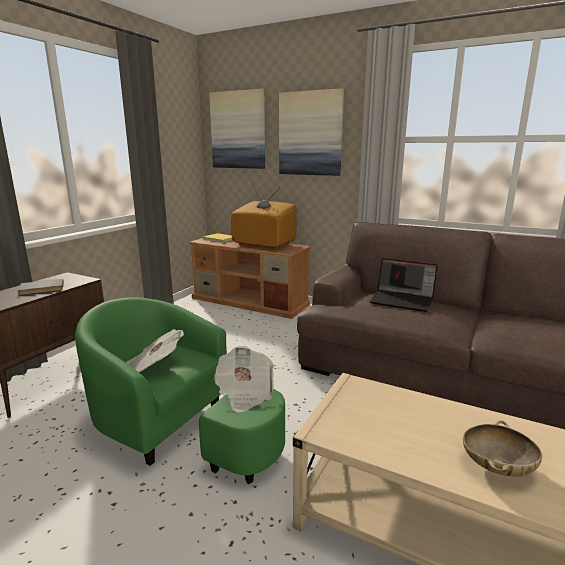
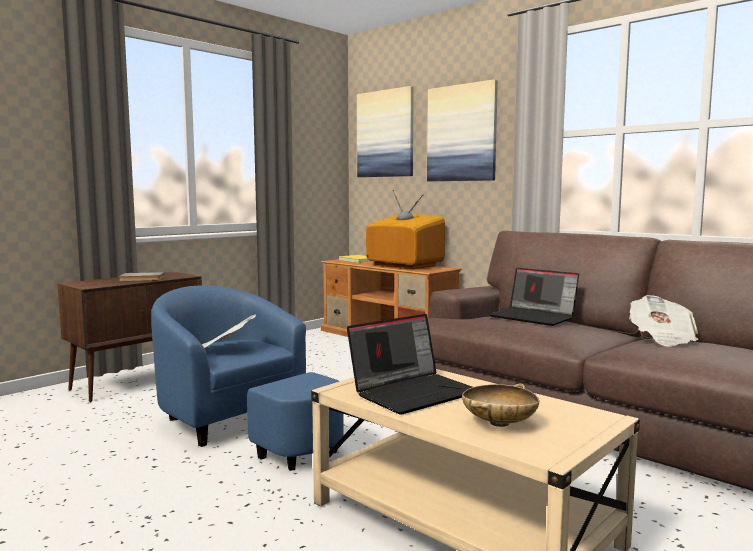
camera: 15 degrees right, 10 degrees down
green armchair [75,297,285,484] -> blue armchair [151,286,344,471]
newspaper [214,346,274,413] -> newspaper moved to [629,295,698,347]
none -> laptop [347,314,472,415]

